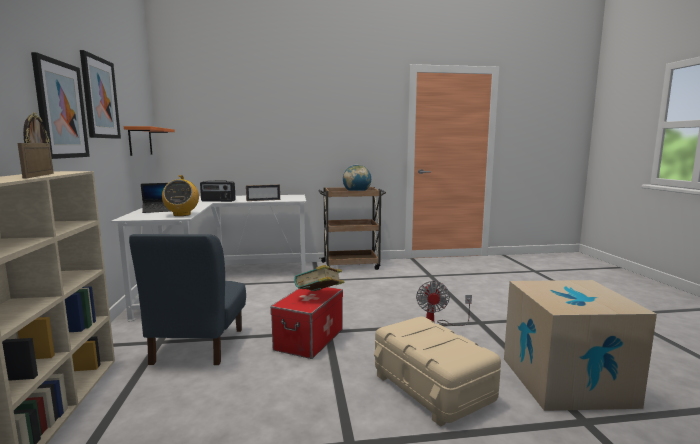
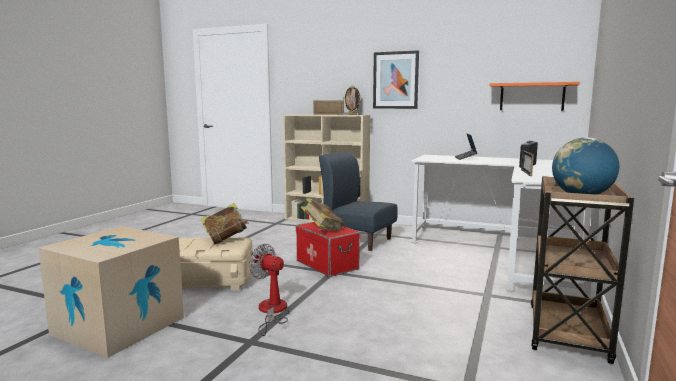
camera: 120 degrees right, 0 degrees up
picture [80,50,121,139] -> none
radio [162,175,199,216] -> none
none -> book [201,203,249,244]

